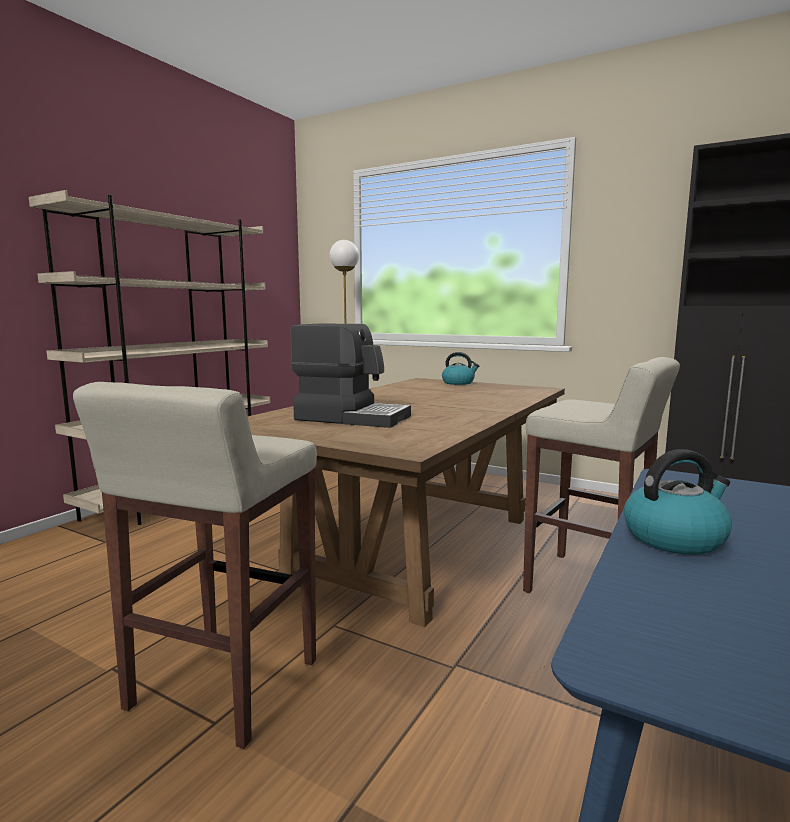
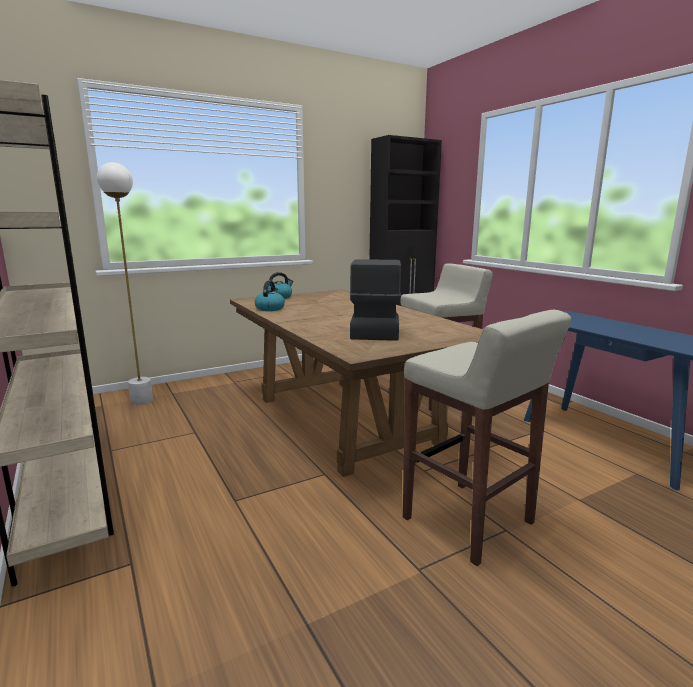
camera: 60 degrees left, 5 degrees up
coffee machine [290,323,411,428] -> coffee machine turned 45 degrees counterclockwise [350,259,401,341]
kettle [624,449,732,555] -> kettle moved to [255,280,285,311]

